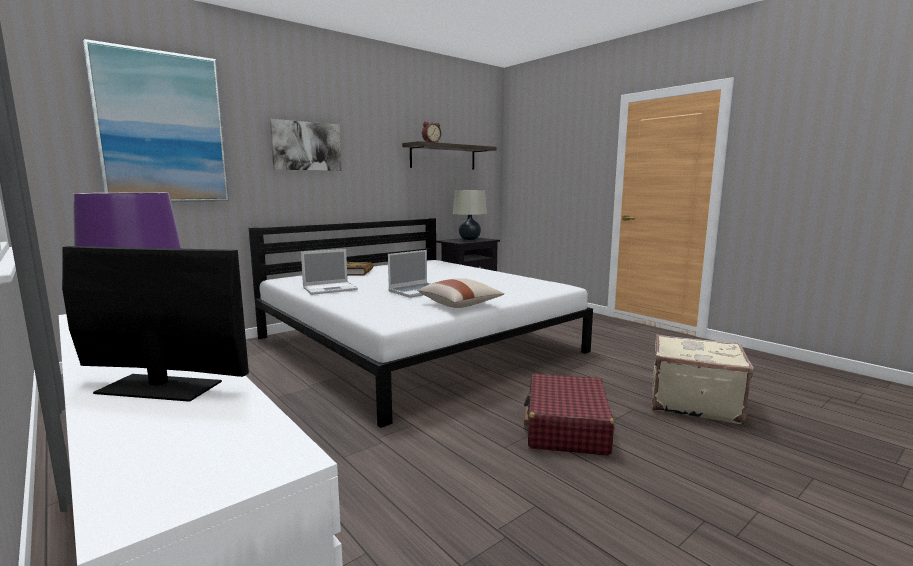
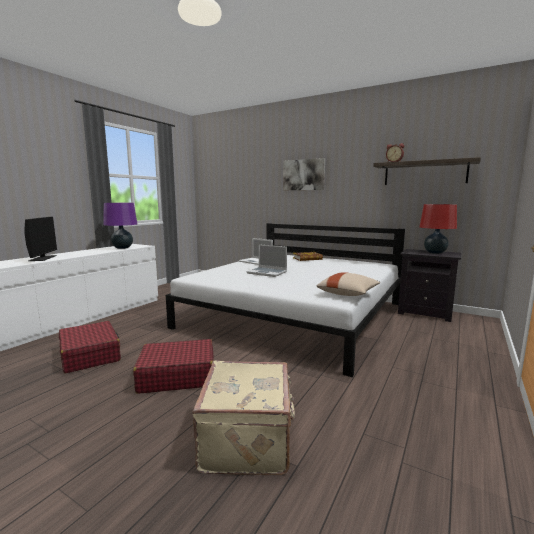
camera: 70 degrees right, 0 degrees up
picture [83,39,229,202] -> none
beige pillow [419,278,504,308] -> beige pillow moved to [316,272,380,296]
beige table lamp [453,190,487,240] -> red table lamp [419,204,457,254]
none -> red suitcase [59,321,121,373]

